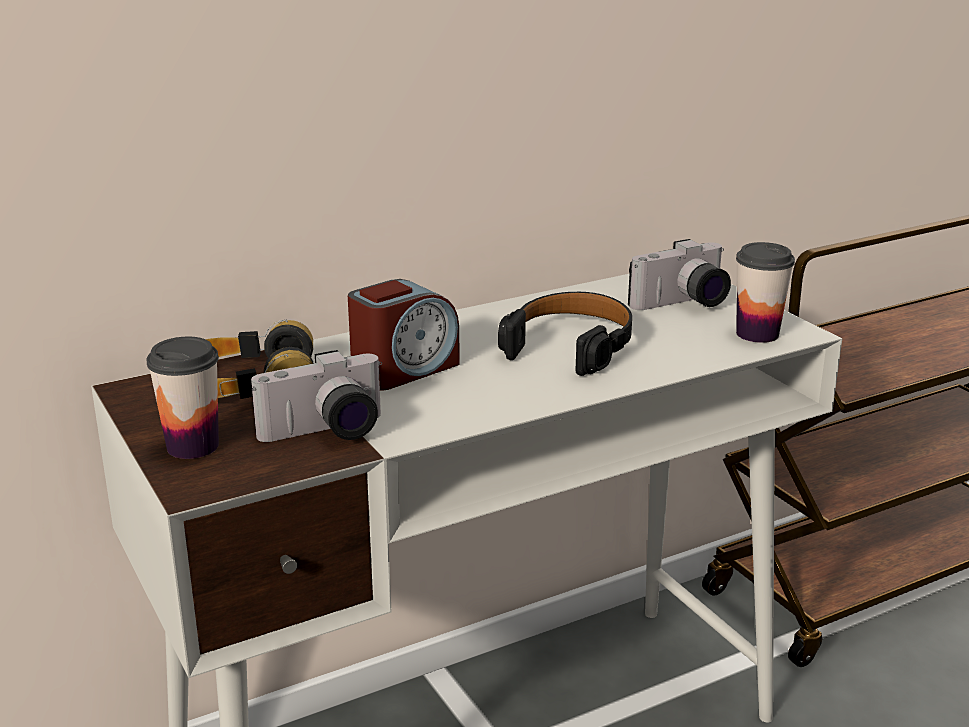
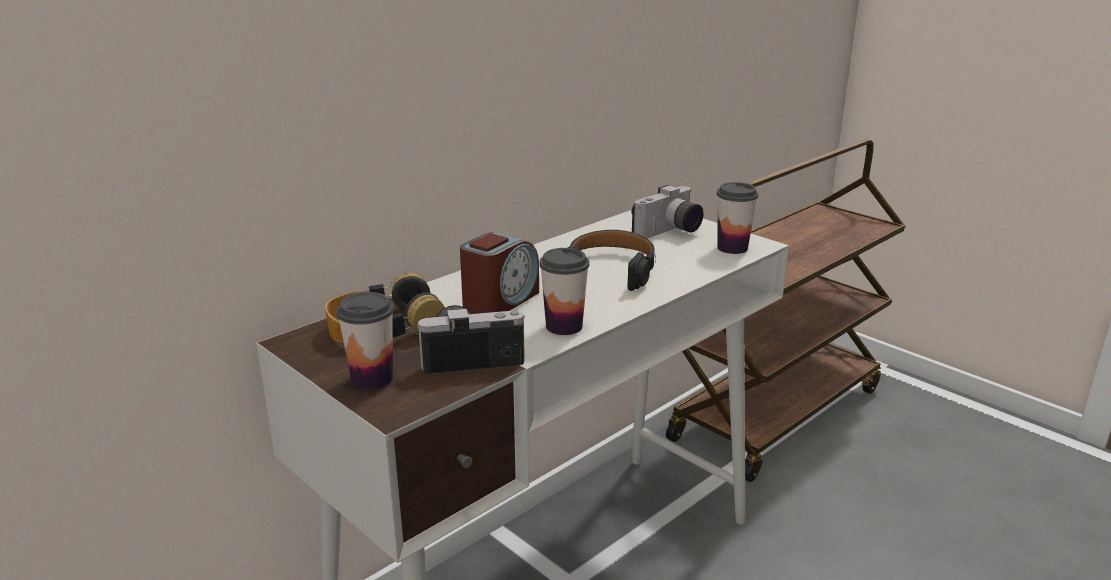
camera: 15 degrees left, 0 degrees up
camera [251,350,382,442] -> camera turned 150 degrees counterclockwise [416,305,525,374]
none -> cup [539,248,590,335]

